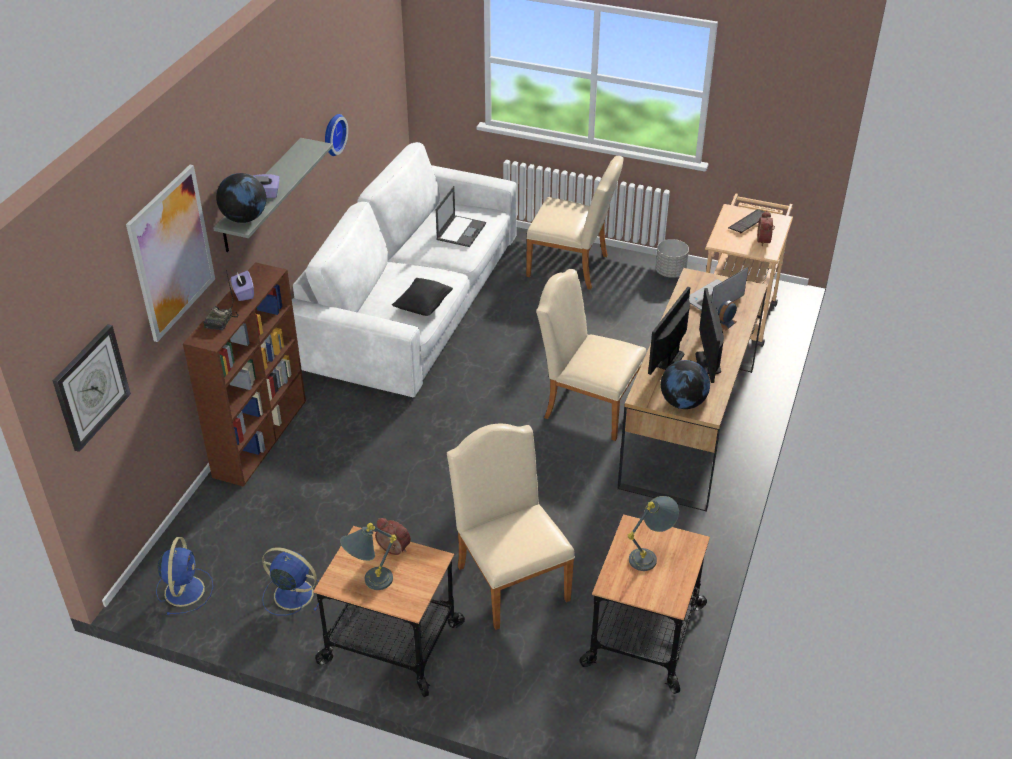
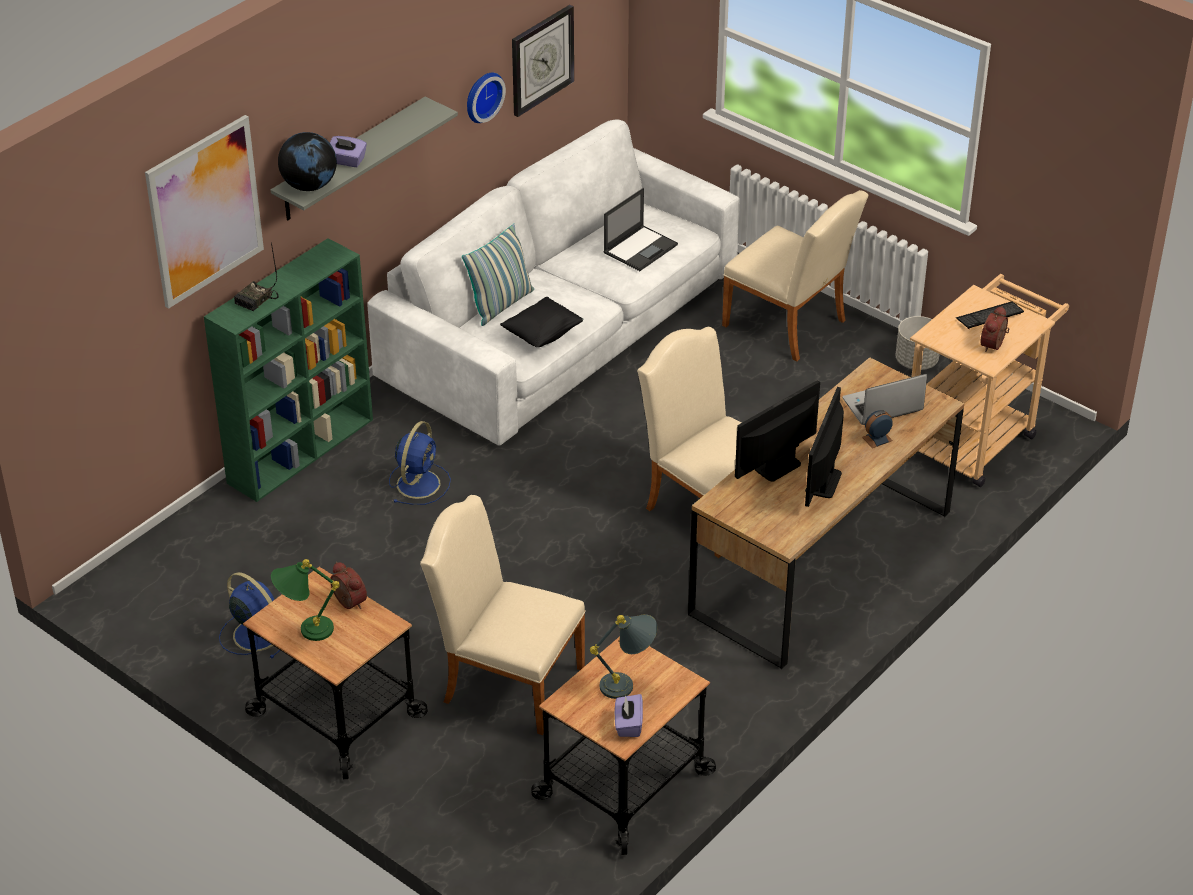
camera: 20 degrees right, 0 degrees up
wall clock [53,324,131,452] -> wall clock moved to [512,5,574,117]
blue fan [156,537,213,615] -> blue fan moved to [389,421,451,505]
brown bookcase [183,262,306,487] -> green bookcase [204,238,373,502]
purple tissue box [231,271,254,301] -> purple tissue box moved to [615,694,643,737]
grey table lamp [340,523,397,590] -> green table lamp [271,559,340,641]
beige chair [447,424,575,630] -> beige chair turned 60 degrees counterclockwise [420,495,585,735]
globe [661,360,710,409] -> none
none -> pillow [462,223,534,326]

